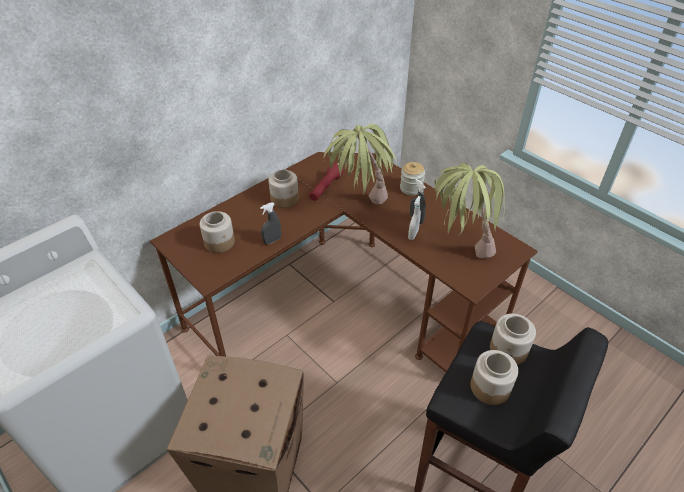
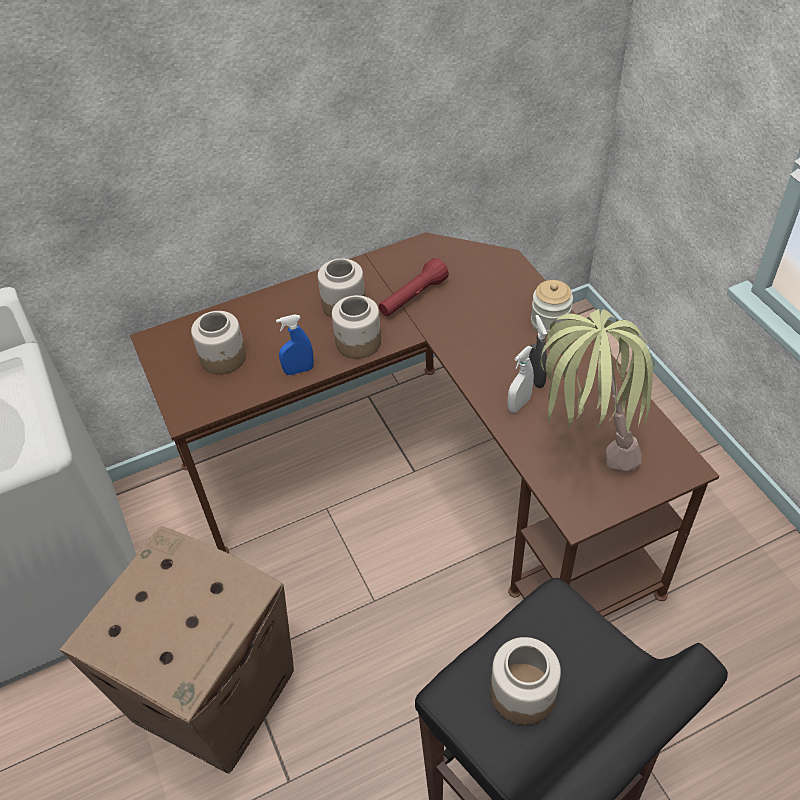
camera: 20 degrees right, 5 degrees up
grey spray bottle [260,202,281,245] -> blue spray bottle [276,314,314,375]
potted plant [324,124,397,204] -> none
jar [490,314,536,365] -> jar moved to [332,295,381,359]

